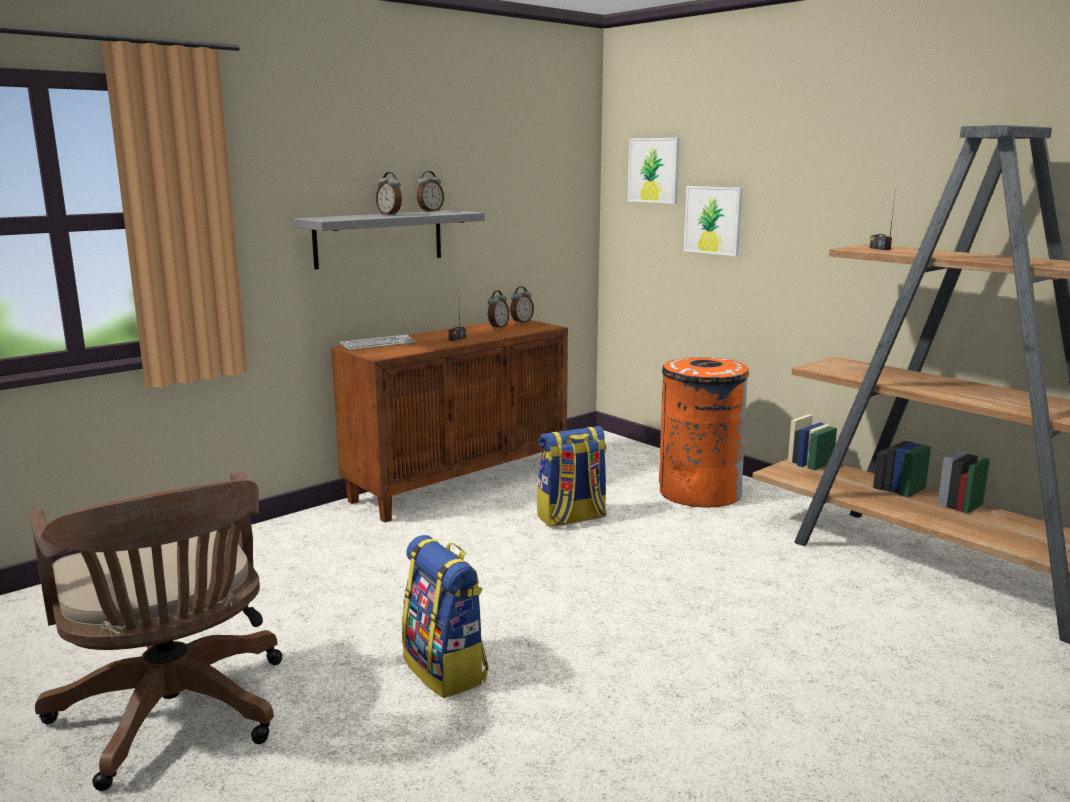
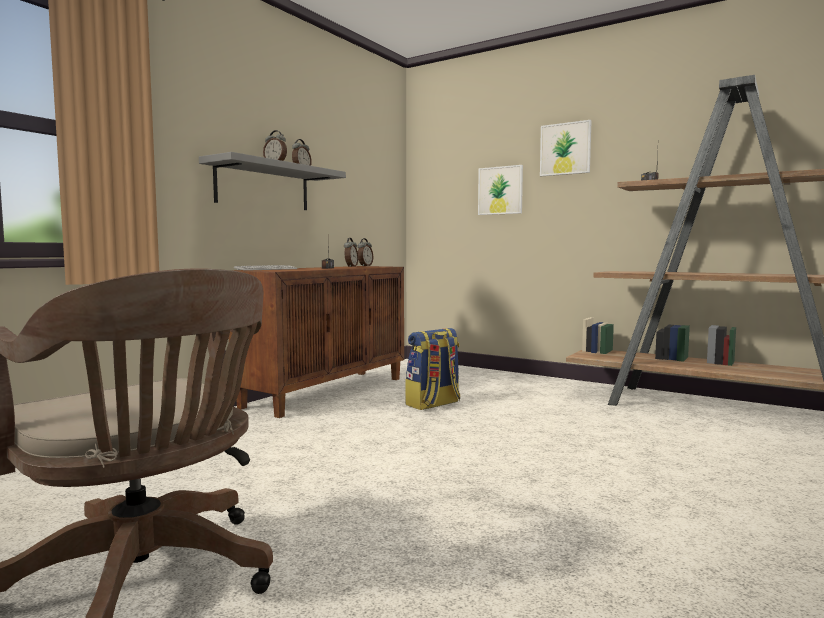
camera: 15 degrees left, 10 degrees down
backpack [402,535,488,698] -> none
picture [628,138,680,204] -> picture moved to [540,120,592,176]
orange trash can [659,357,749,507] -> none

